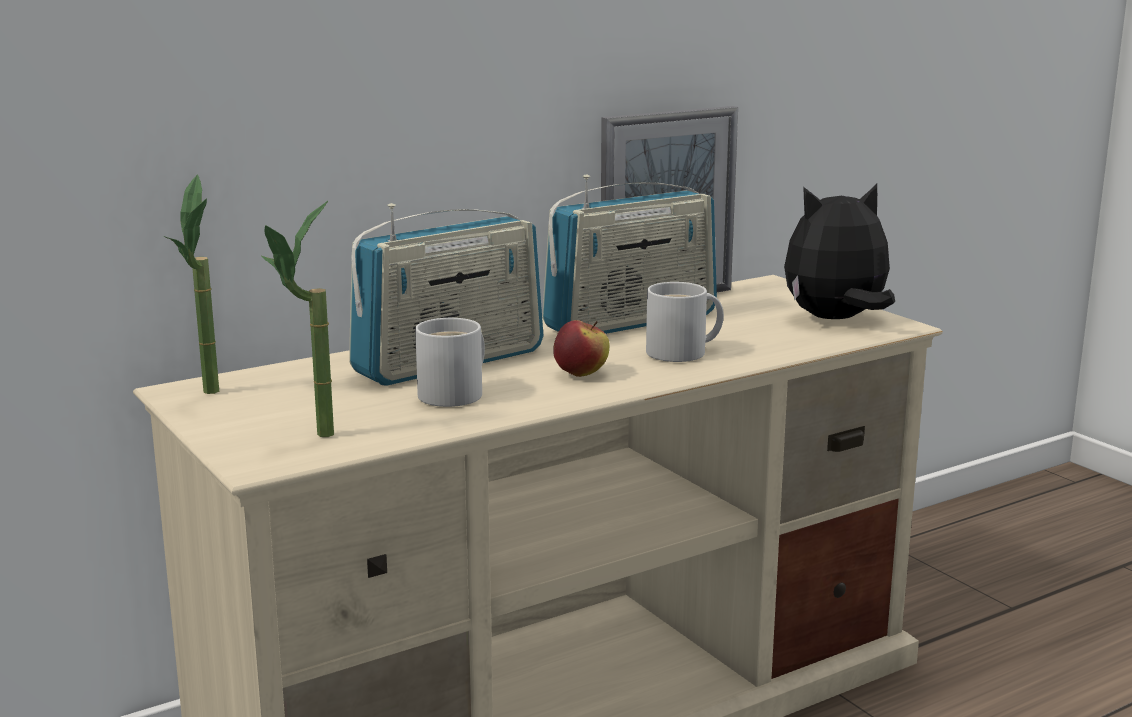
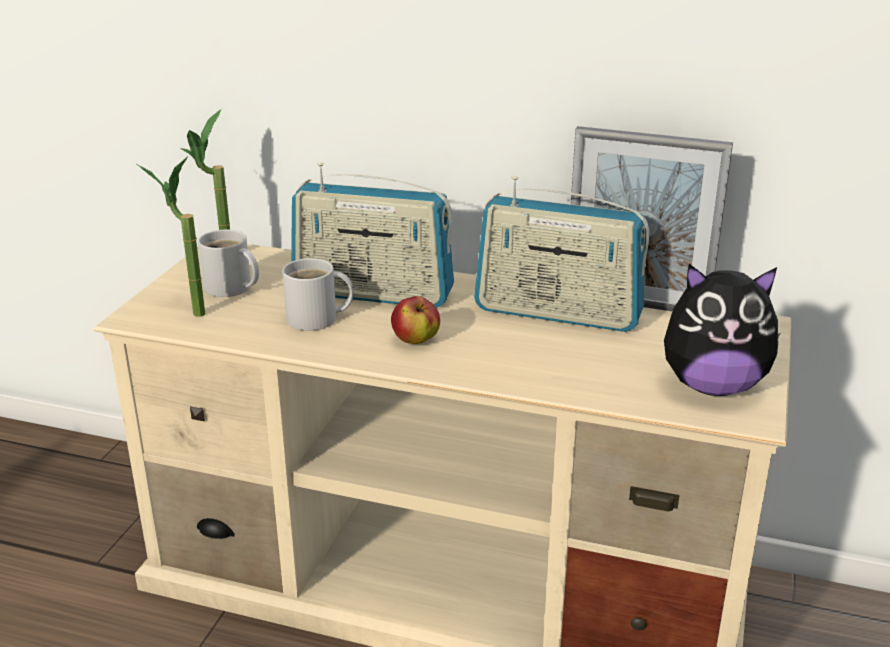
camera: 50 degrees right, 10 degrees up
white mug [646,282,724,362] -> white mug moved to [198,229,259,297]
plush toy [784,184,895,319] -> plush toy turned 150 degrees clockwise [664,264,780,396]

